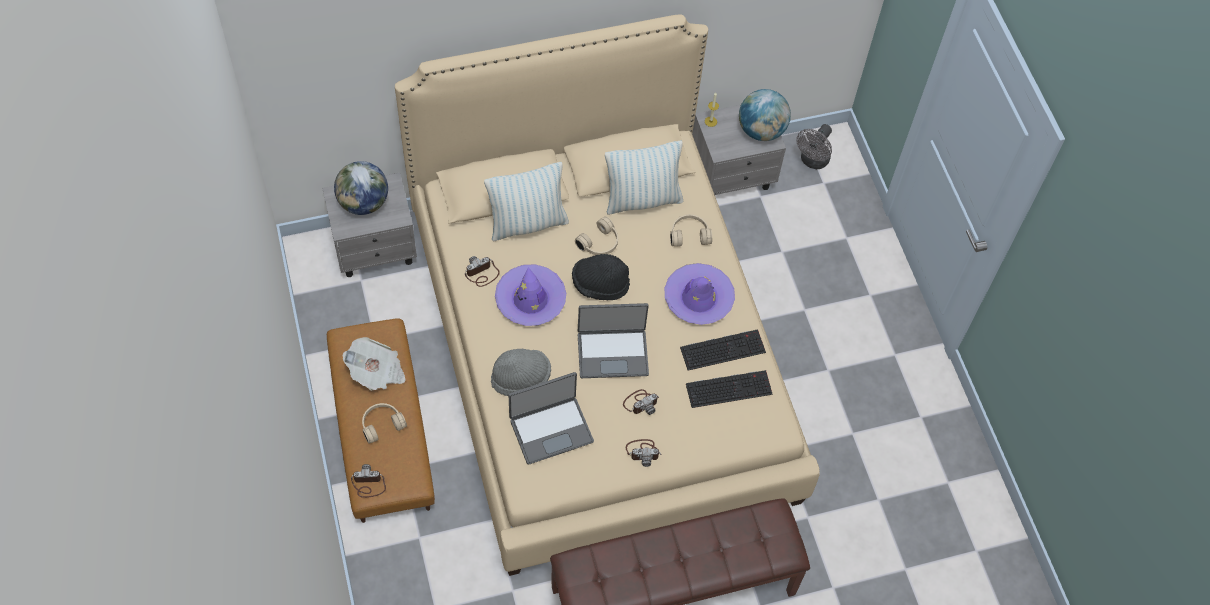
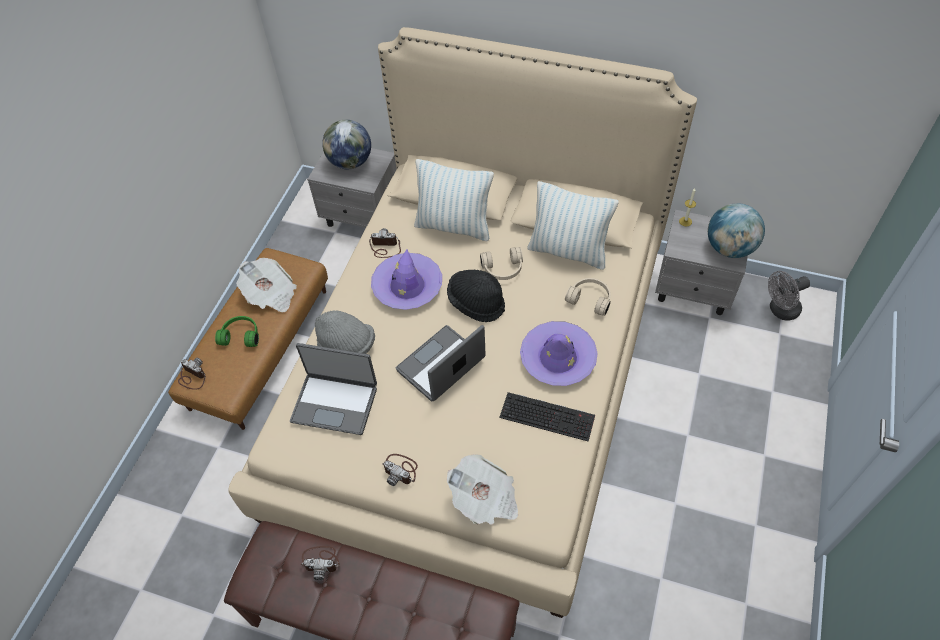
camera: 40 degrees right, 5 degrees down
beige headphones [362,403,407,443] -> green headphones [215,316,259,347]
laptop [578,303,649,378] -> laptop turned 105 degrees clockwise [396,325,486,401]
camera [623,389,659,415] -> camera moved to [301,546,340,581]
keyboard [686,370,772,408] -> none
none -> newspaper [447,454,518,525]

